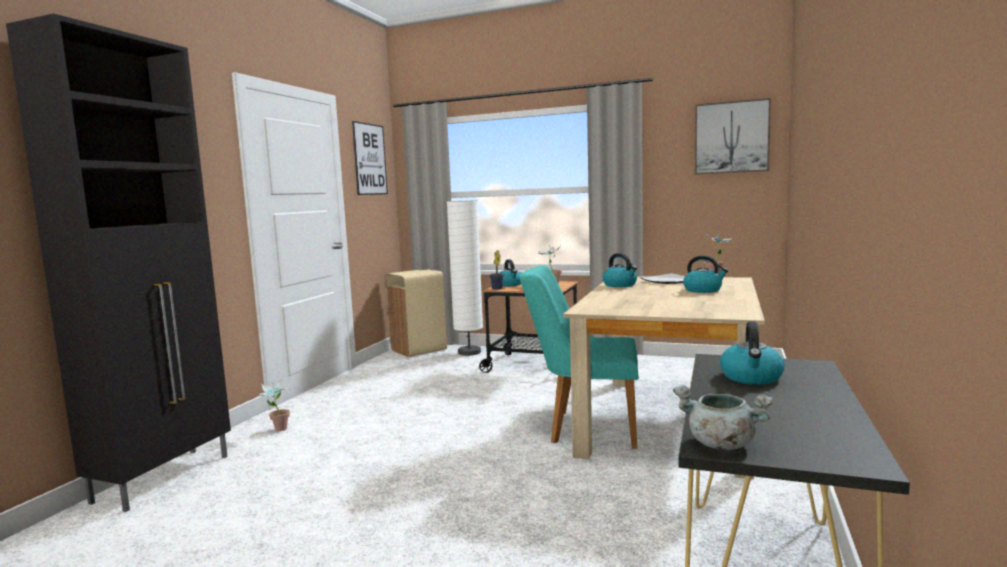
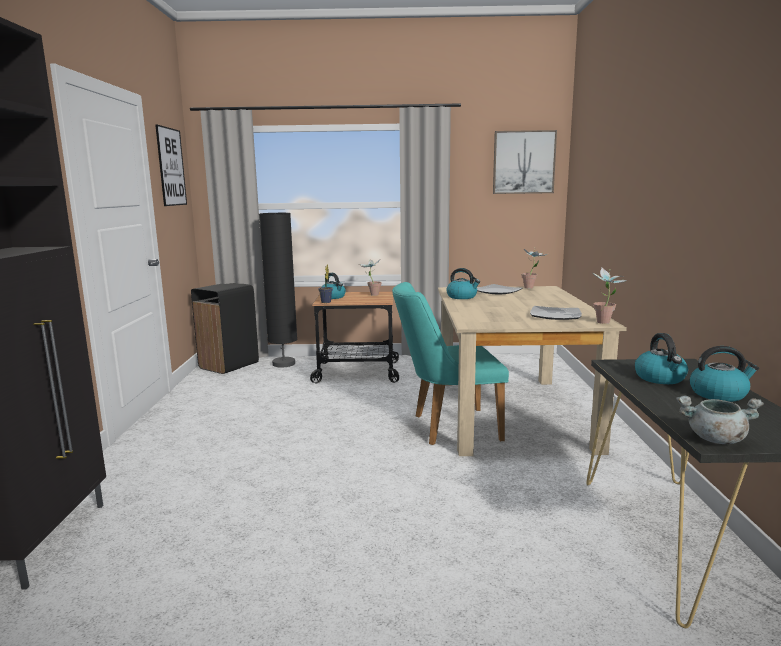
camera: 20 degrees left, 5 degrees up
potted plant [259,378,290,431] -> potted plant moved to [593,268,627,324]
beige trash can [386,270,447,357] -> black trash can [191,283,259,374]
white floor lamp [447,200,483,356] -> black floor lamp [259,213,297,368]
kettle [683,255,728,293] -> kettle moved to [690,346,759,402]
none -> plate [530,306,582,320]

